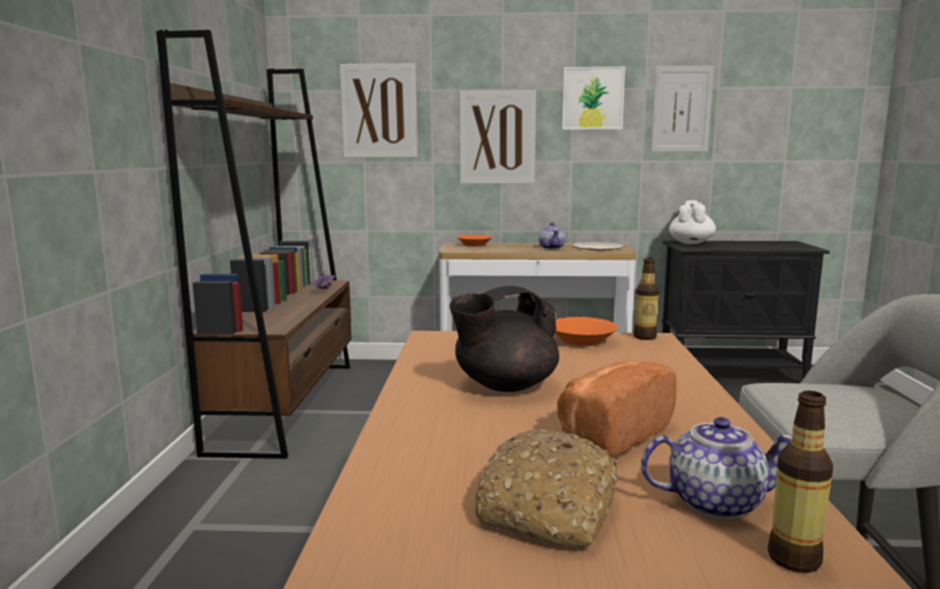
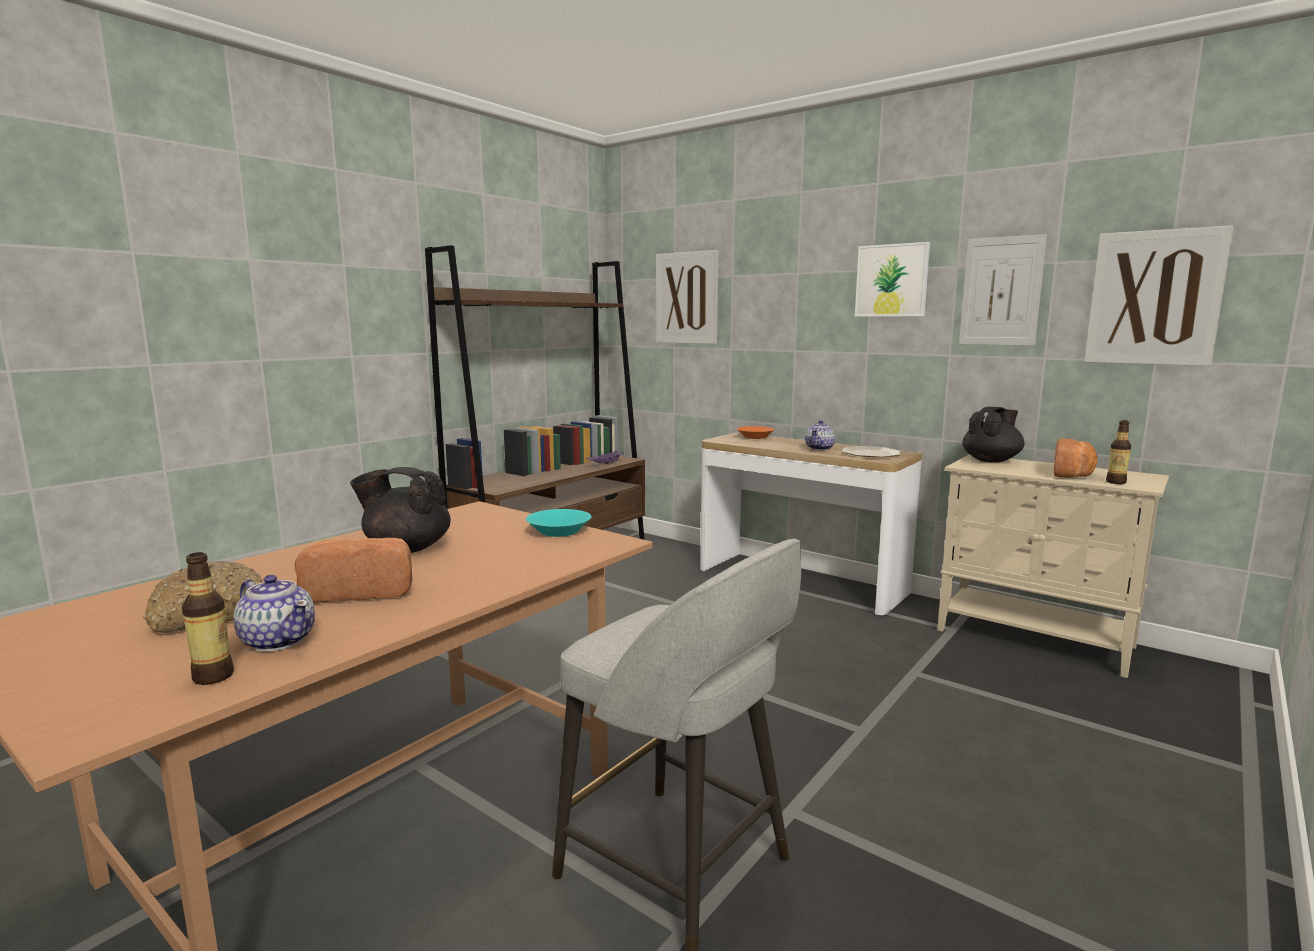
camera: 35 degrees right, 0 degrees up
picture [460,90,536,184] -> picture moved to [1084,225,1234,366]
orange bowl [555,317,618,346] -> turquoise bowl [526,509,592,537]
bottle [633,258,659,340] -> bottle moved to [1106,420,1131,484]
black cabinet [661,241,830,379] -> beige cabinet [937,454,1169,678]
white teapot [669,200,716,244] -> black teapot [962,407,1024,463]
none -> bread [1054,438,1098,478]

